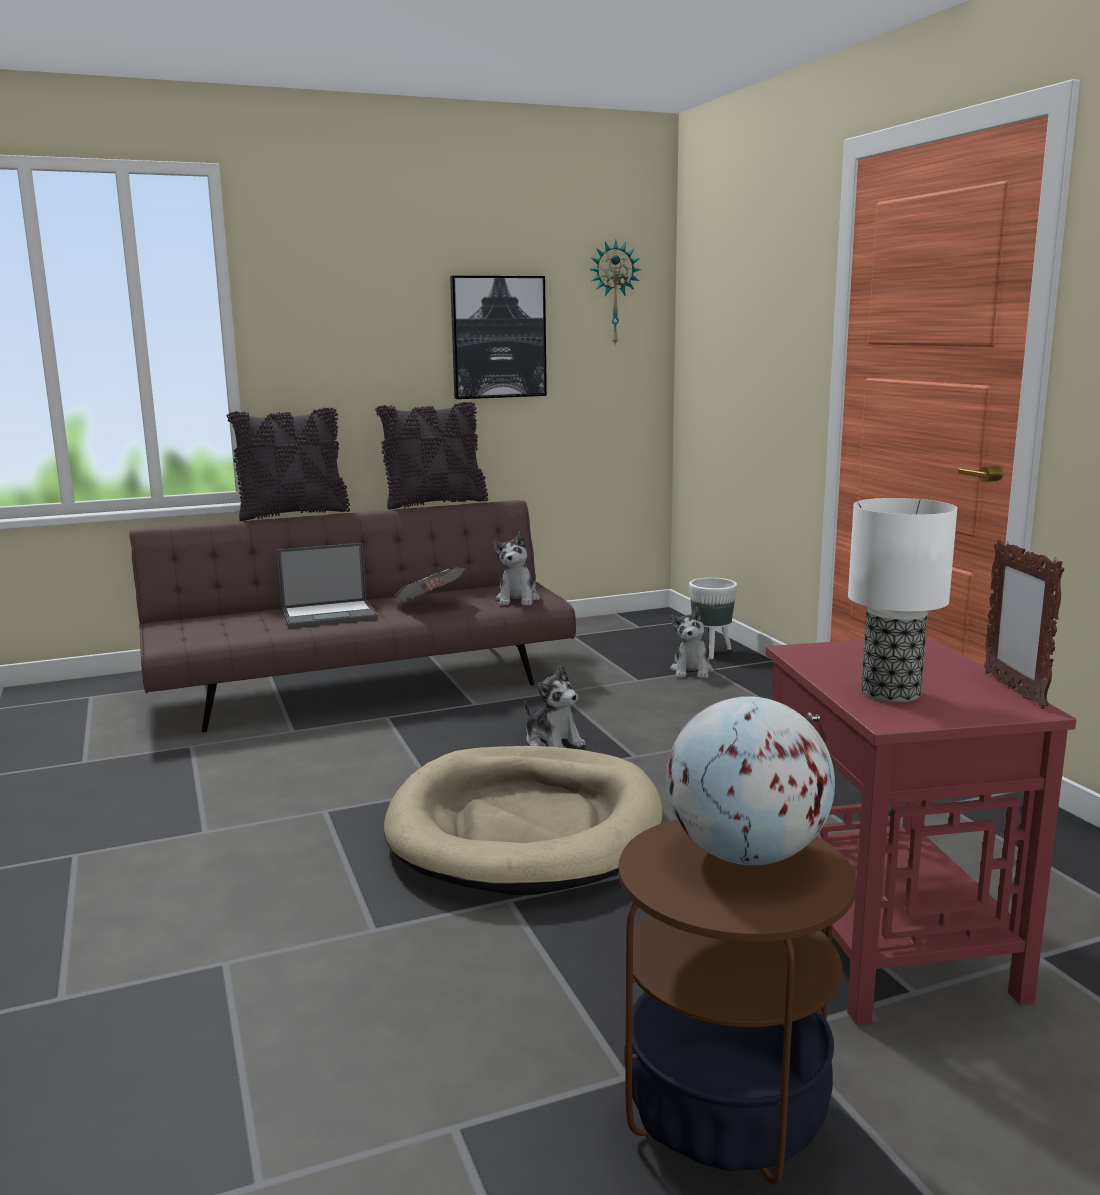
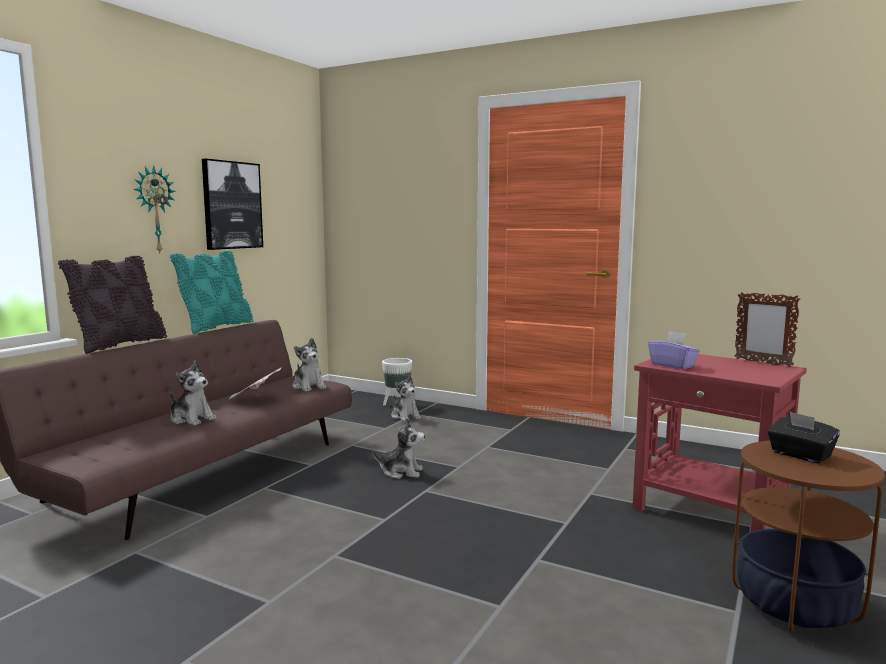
camera: 40 degrees left, 5 degrees down
laptop [277,543,378,628] -> plush toy [170,361,216,425]
black pillow [375,402,488,510] -> turquoise pillow [170,251,254,334]
beige dog bed [384,746,662,895] -> none
wall clock [589,240,641,346] -> wall clock moved to [134,165,176,253]
globe [666,696,835,865] -> black tissue box [767,411,840,463]
table lamp [848,498,957,703] -> none
none -> purple tissue box [648,331,700,369]

